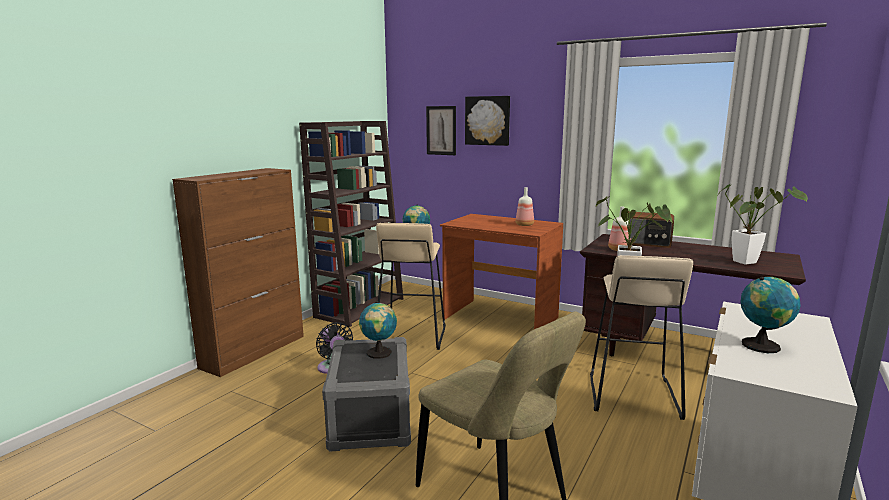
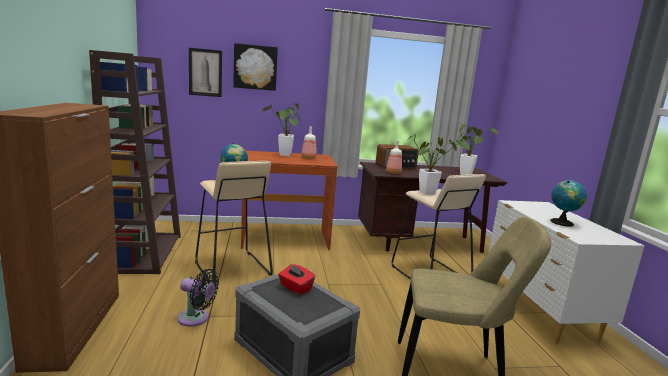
camera: 40 degrees left, 0 degrees up
globe [359,301,397,359] -> red tissue box [278,263,315,295]
none -> potted plant [262,103,301,156]

